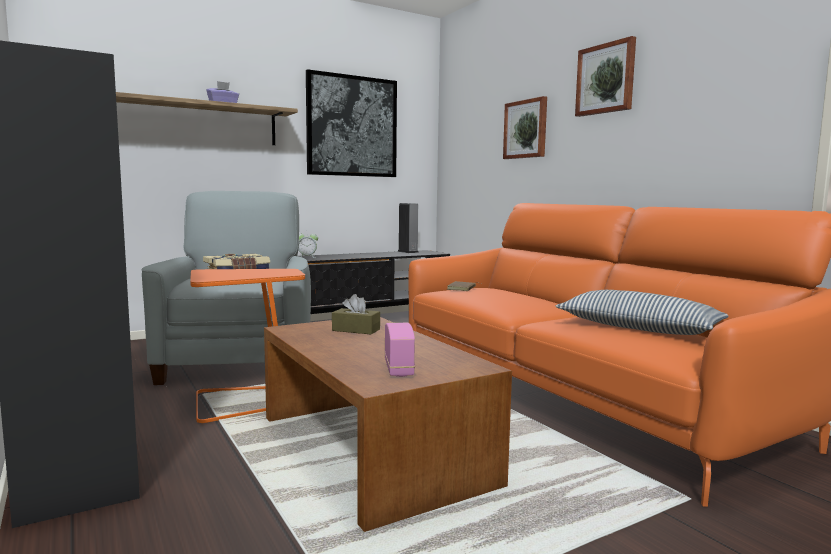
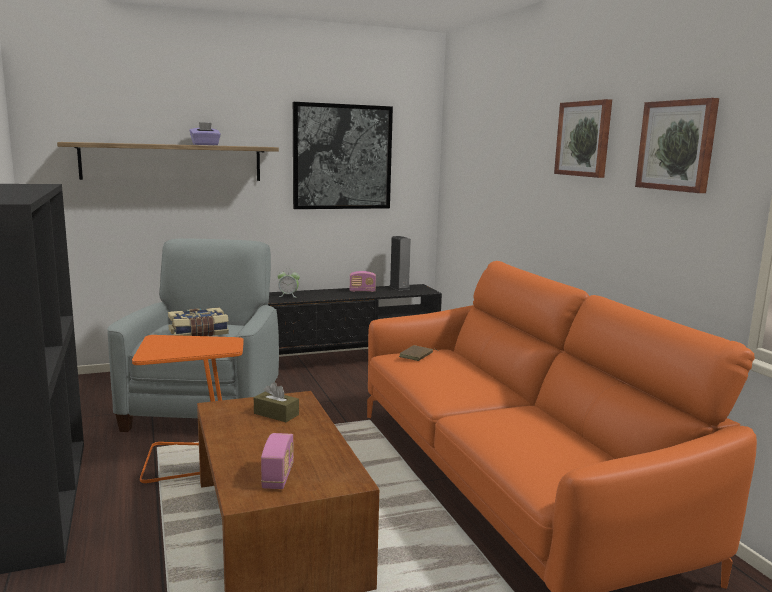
camera: 10 degrees right, 5 degrees up
picture [503,96,547,159] -> picture moved to [635,98,719,193]
pillow [555,290,728,335] -> none
none -> radio [349,271,376,292]

